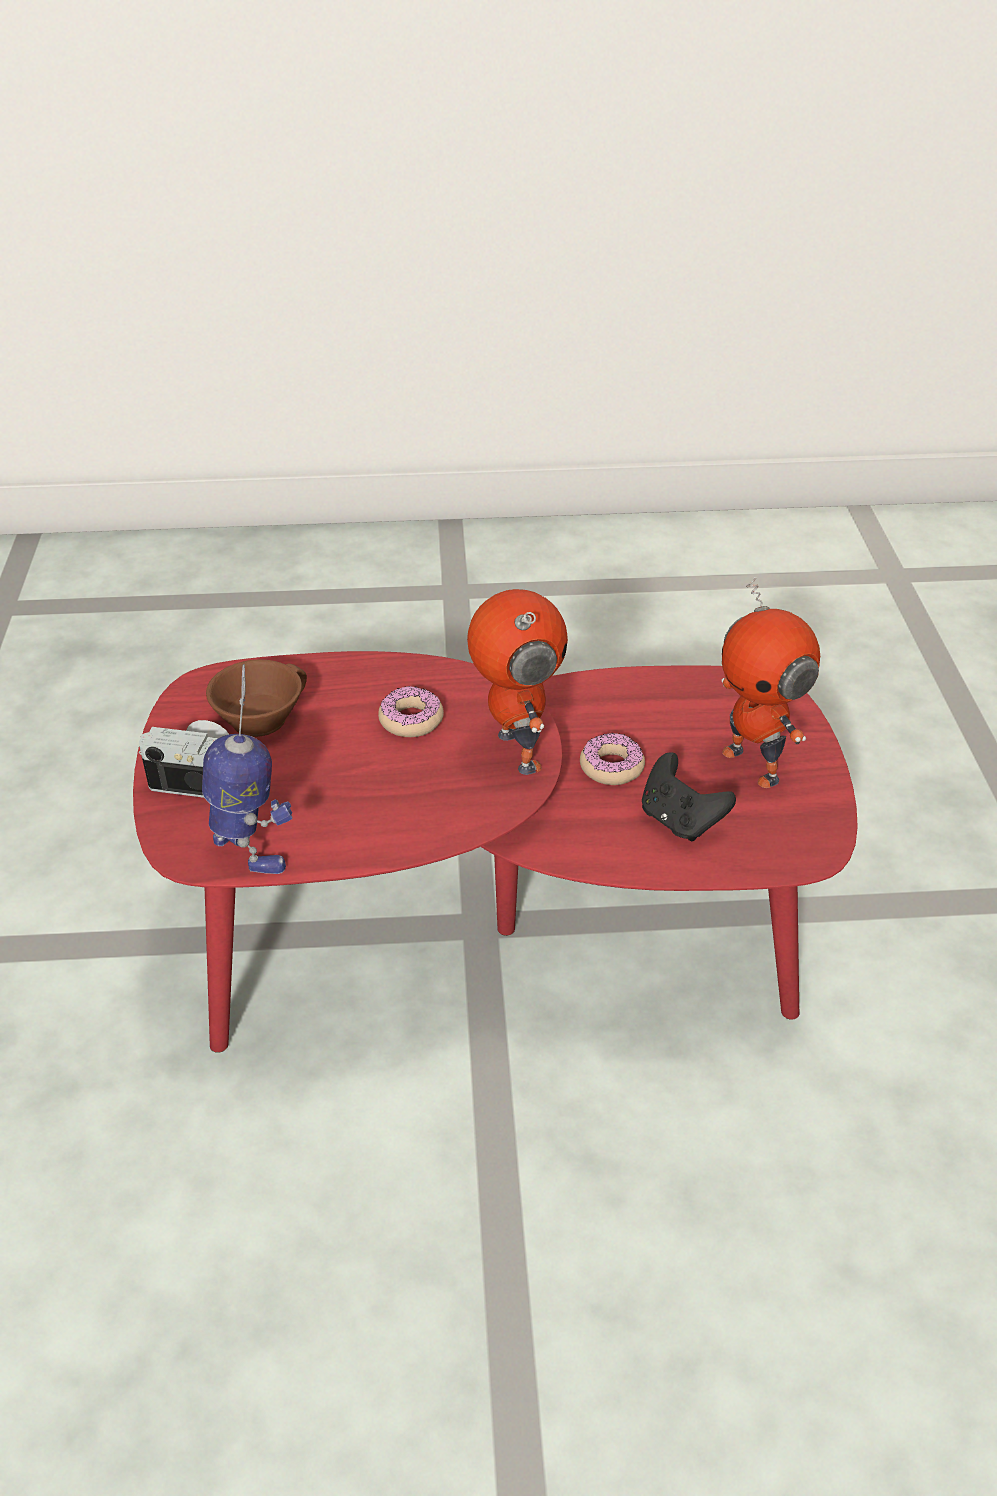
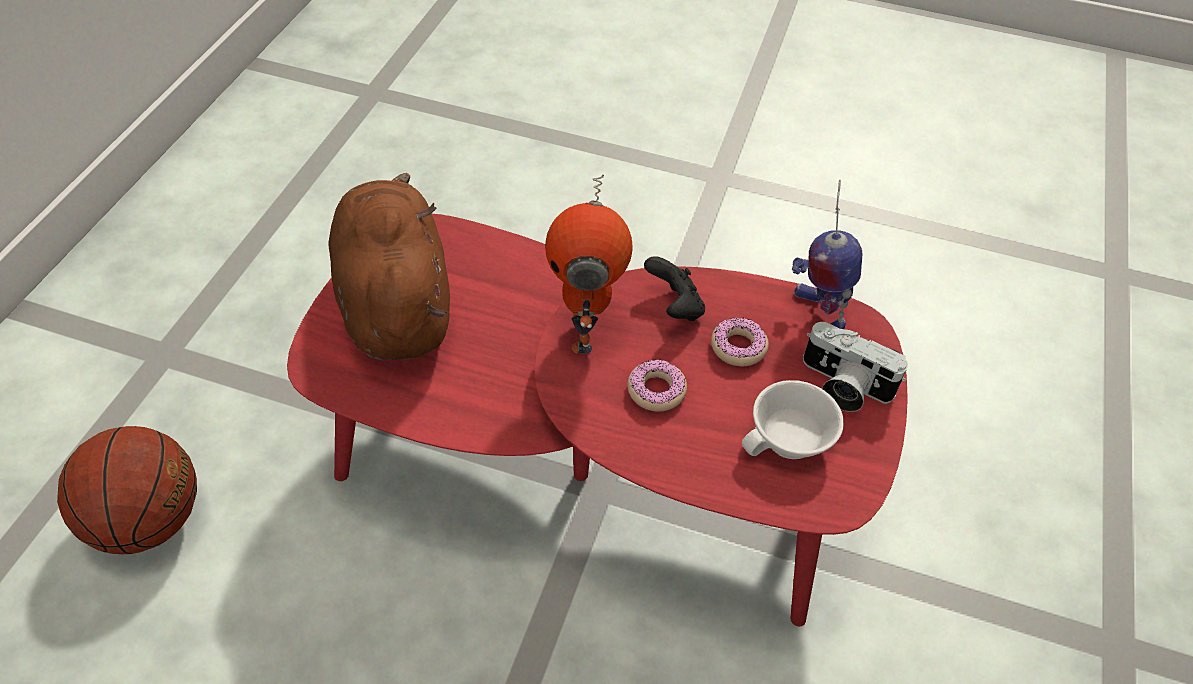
camera: 160 degrees left, 10 degrees up
brown cup [206,659,307,737] -> white cup [742,380,844,459]
donut [580,733,645,785] -> donut moved to [711,317,769,366]
black game controller [642,752,736,842] -> black game controller moved to [644,256,705,321]
toy robot [721,577,820,788] -> brown plush toy [329,173,450,361]
none -> basketball [57,426,197,554]

